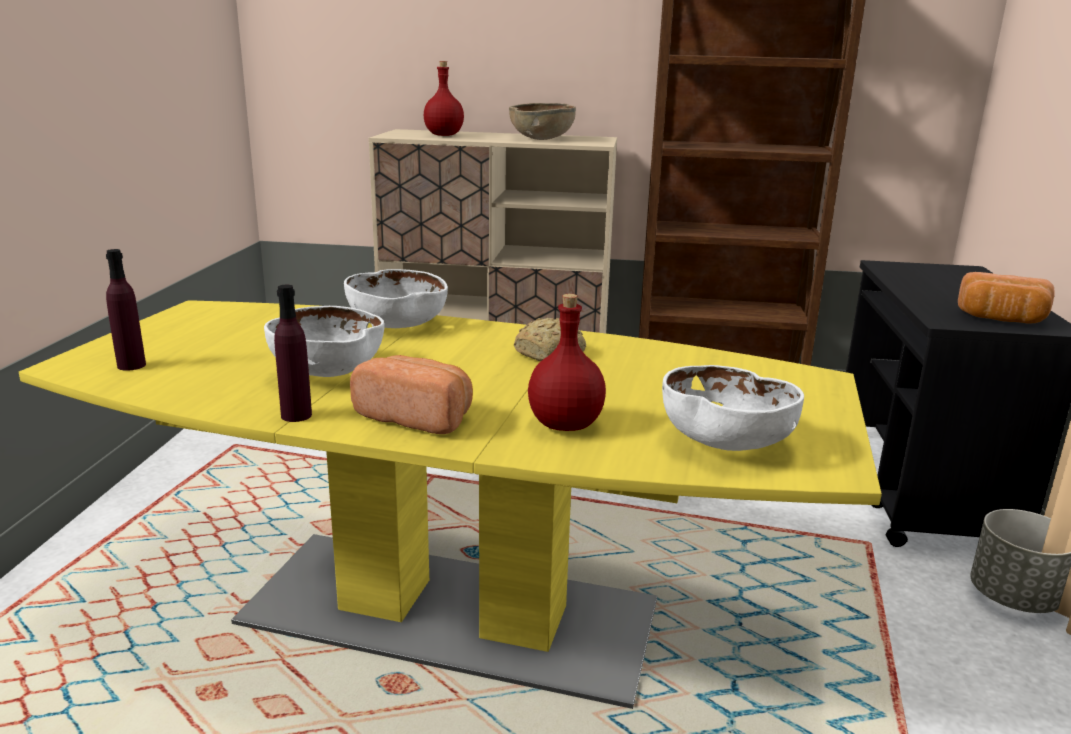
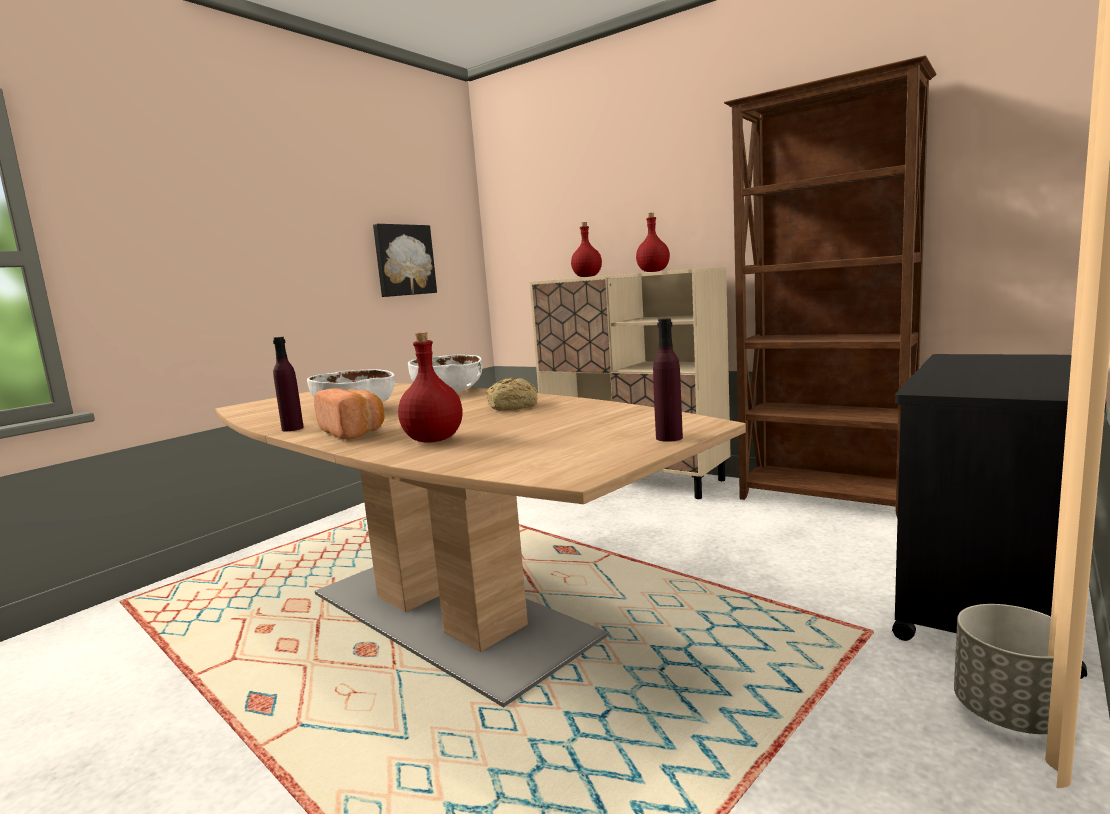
camera: 30 degrees right, 10 degrees down
yellow dining table [19,300,882,709] -> brown dining table [215,383,746,708]
purple bottle [106,249,146,371] -> purple bottle moved to [653,319,683,442]
brown bowl [509,103,576,140] -> red bottle [636,213,670,272]
white bowl [662,365,804,451] -> none
bread [958,272,1055,324] -> none
none -> picture [373,224,437,297]

